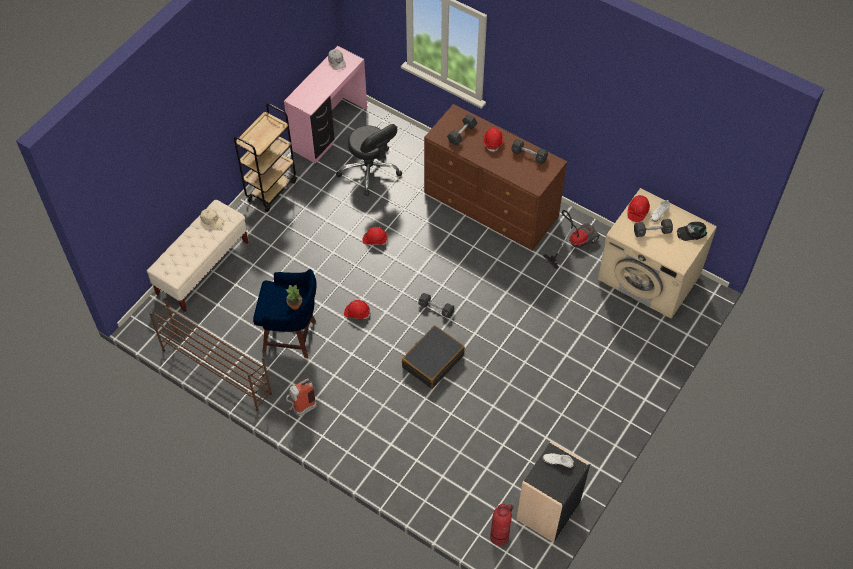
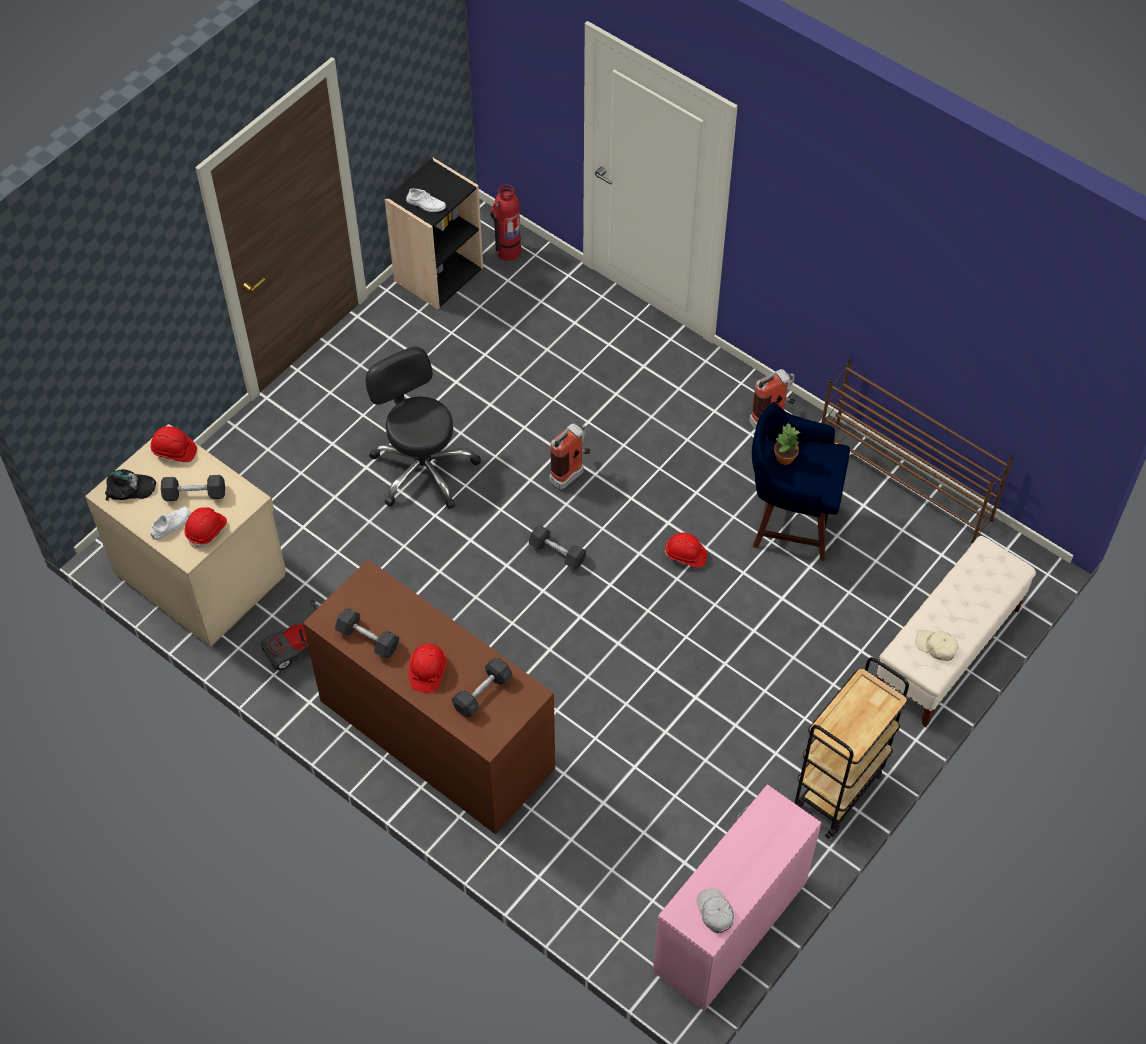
camera: 175 degrees left, 0 degrees up
black office chair [336,124,402,196] -> black office chair moved to [365,347,481,509]
red hard hat [362,227,388,245] -> red hard hat moved to [150,426,197,462]
black suitcase [402,325,465,389] -> fire extinguisher [550,423,590,489]

